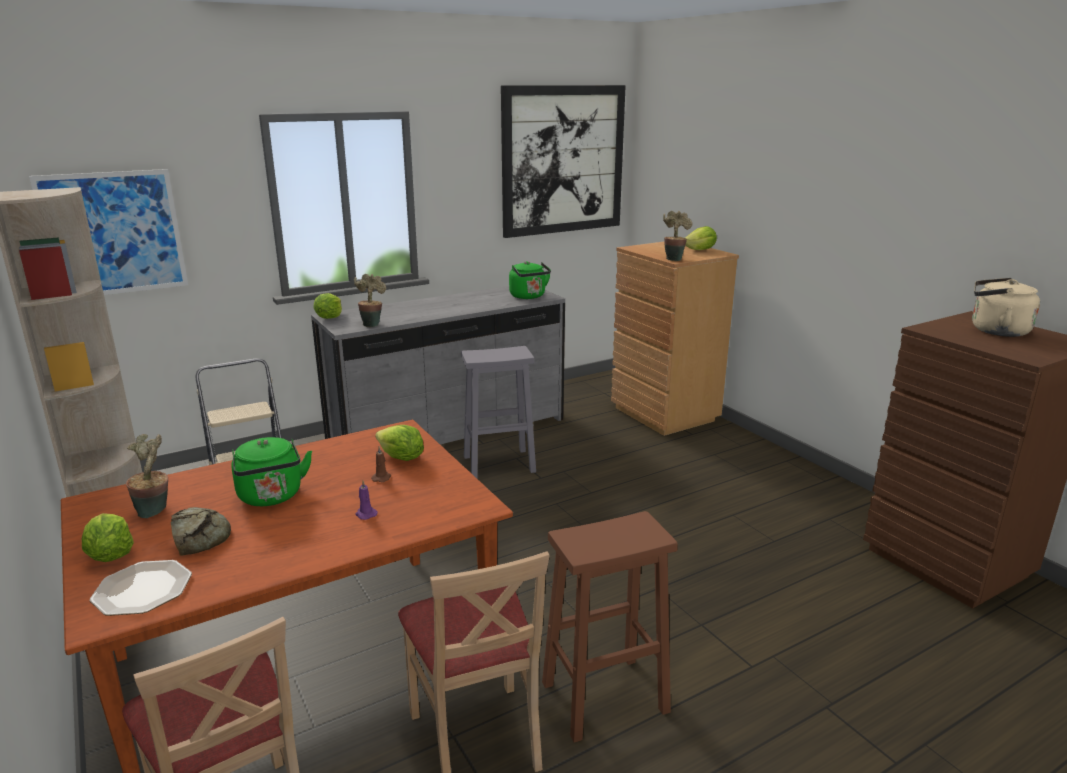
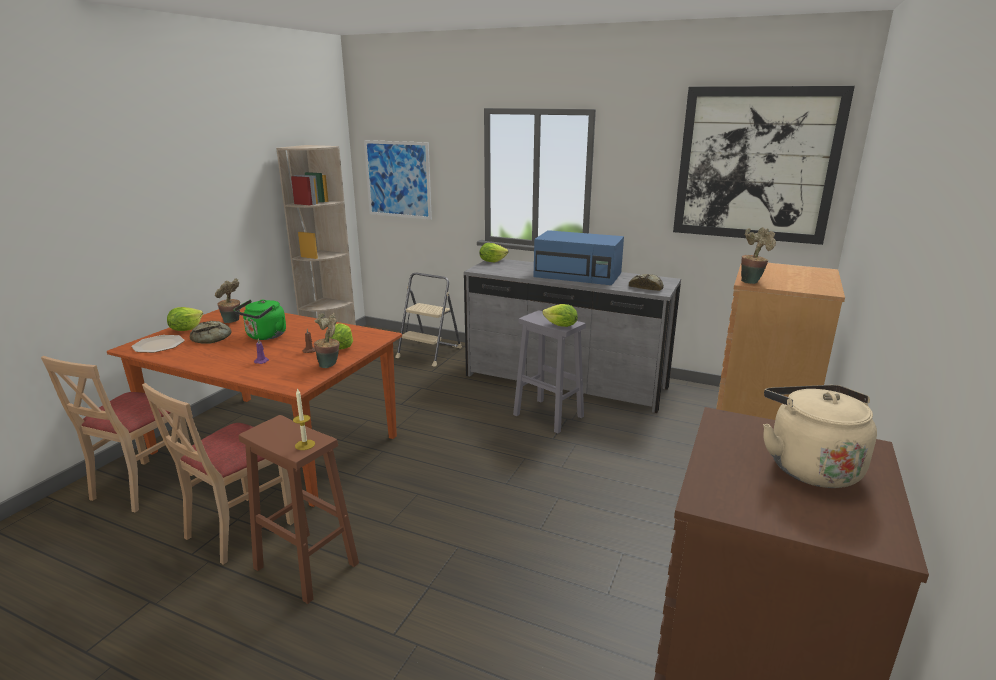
camera: 55 degrees right, 0 degrees up
potted plant [354,274,386,327] -> potted plant moved to [314,312,340,368]
green kettle [509,261,551,299] -> bread [629,274,664,291]
lettuce [685,226,717,250] -> lettuce moved to [542,304,578,327]
none -> candle [293,388,315,450]
none -> blue microwave [534,230,624,285]

